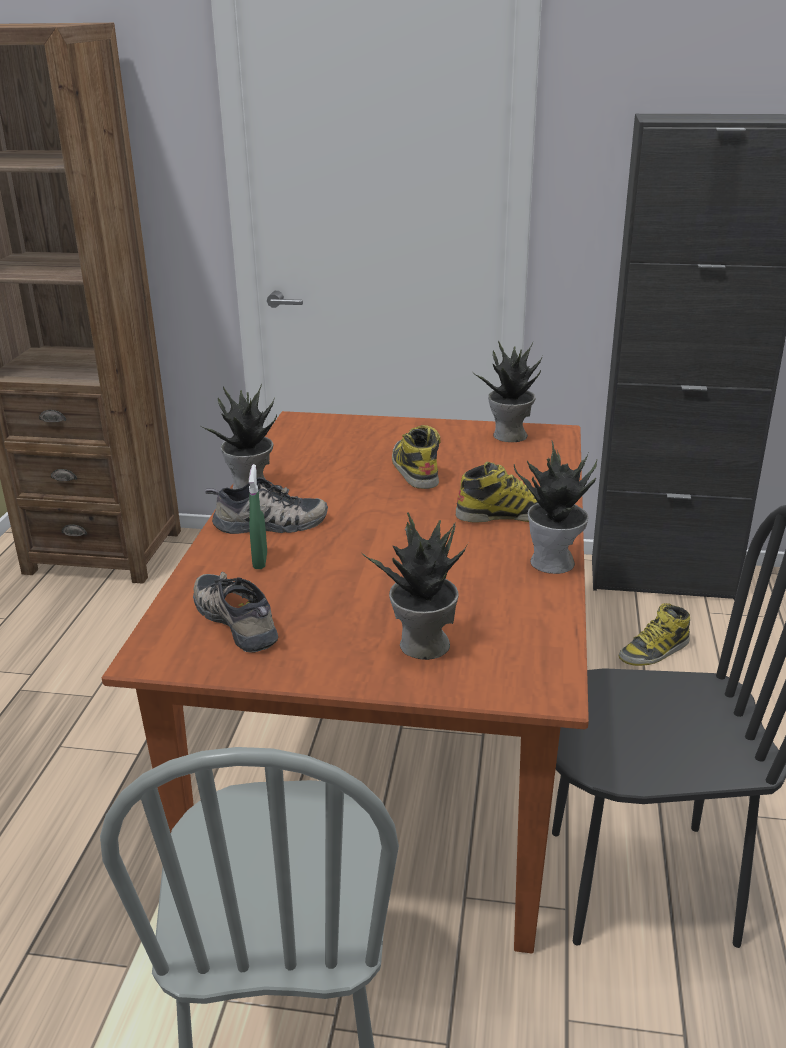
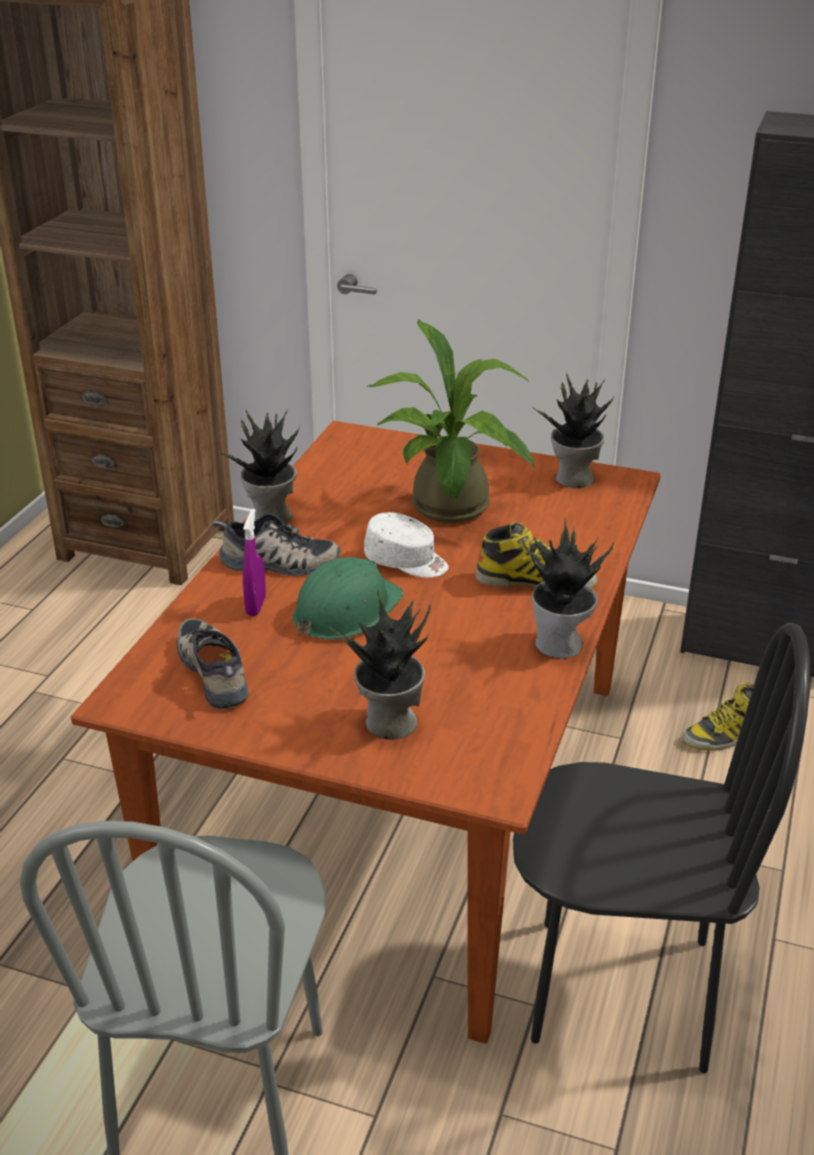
camera: 10 degrees right, 5 degrees up
green spray bottle [249,464,267,569] -> purple spray bottle [243,509,266,616]
boot [392,425,441,489] -> potted plant [368,319,535,523]
none -> green hard hat [293,557,404,639]
none -> white cap [364,512,449,578]

